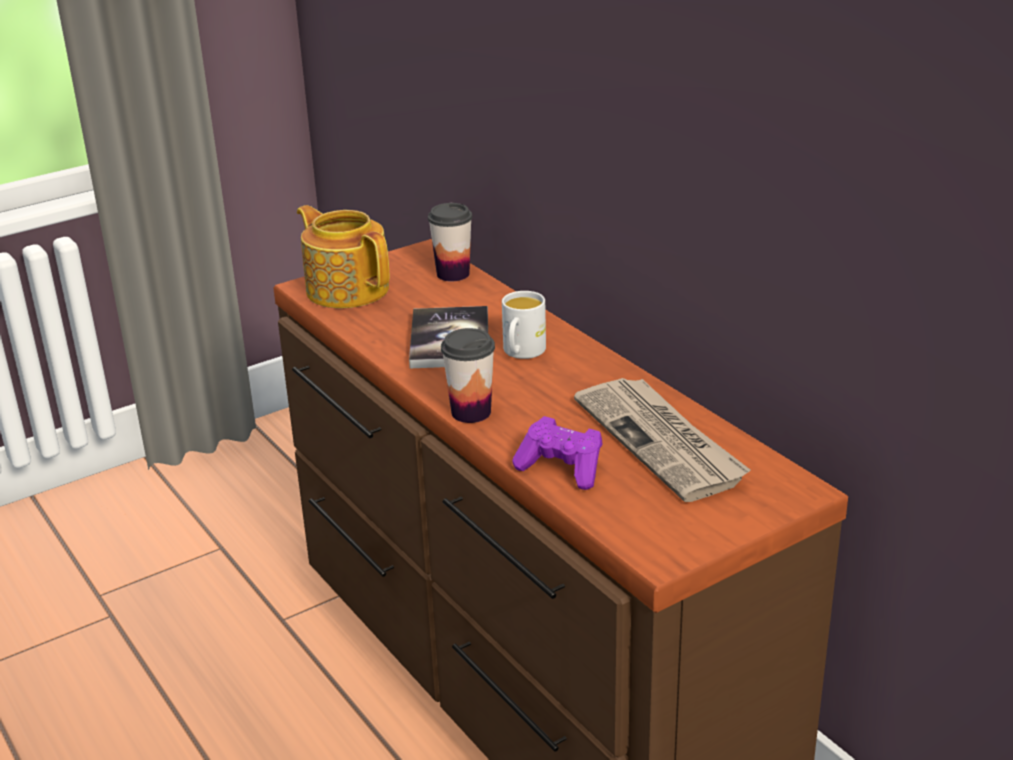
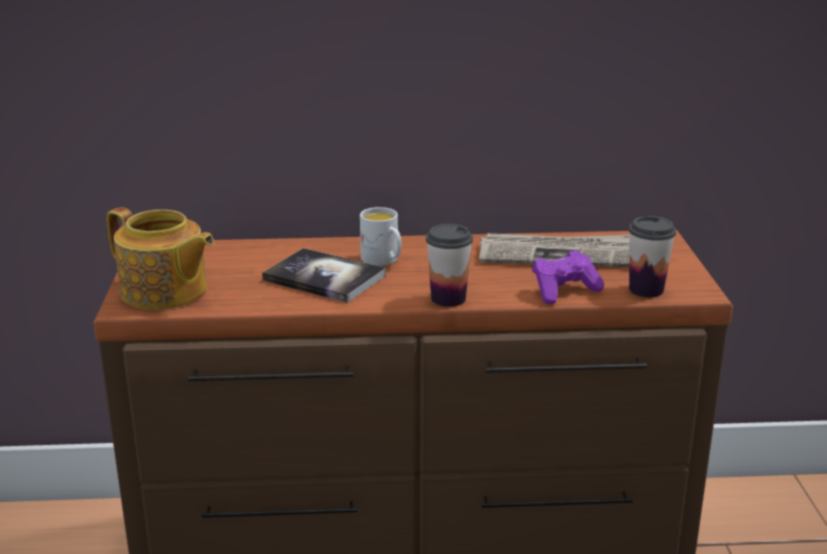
camera: 60 degrees left, 5 degrees down
teapot [297,205,389,308] -> teapot turned 135 degrees counterclockwise [107,207,214,310]
cup [428,203,472,281] -> cup moved to [629,216,676,297]

